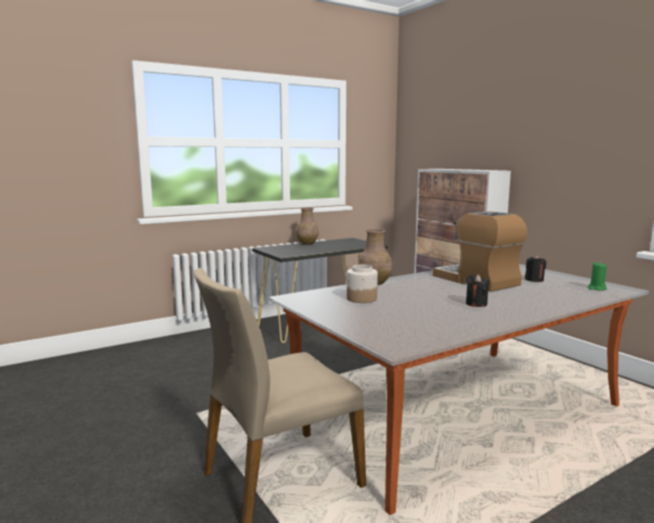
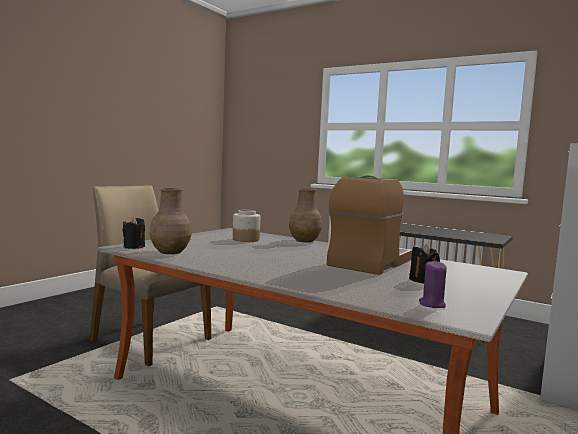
camera: 65 degrees right, 5 degrees down
brown vase [296,208,319,245] -> brown vase moved to [149,188,192,254]
black candle [466,274,489,307] -> black candle moved to [122,217,145,249]
green candle [588,262,607,290] -> purple candle [419,260,447,308]

